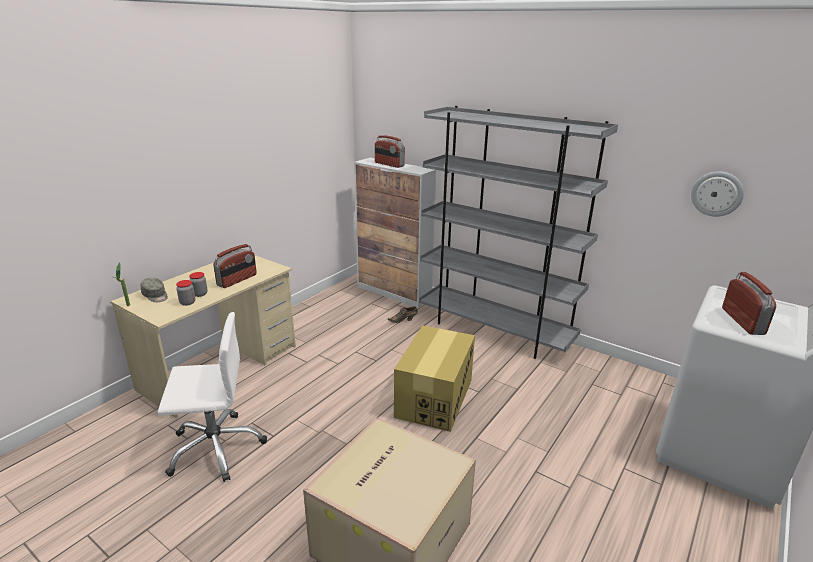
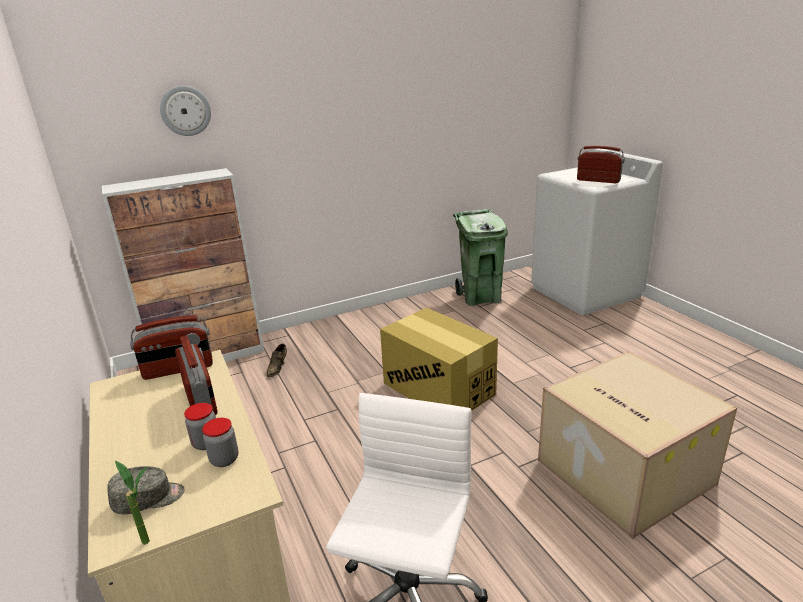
camera: 60 degrees left, 0 degrees up
radio [375,135,405,168] -> radio moved to [130,315,213,380]
grey bookcase [419,106,618,359] -> none
wall clock [691,172,744,217] -> wall clock moved to [160,85,211,136]
none -> green trash can [453,209,508,306]

